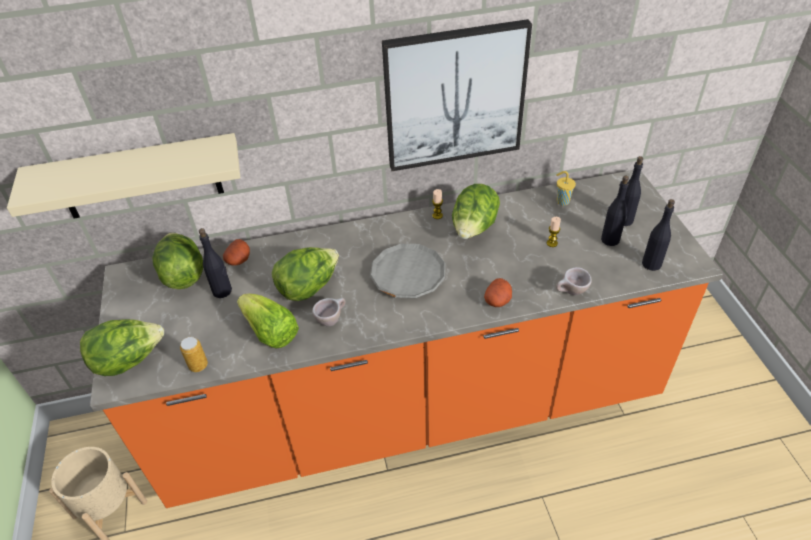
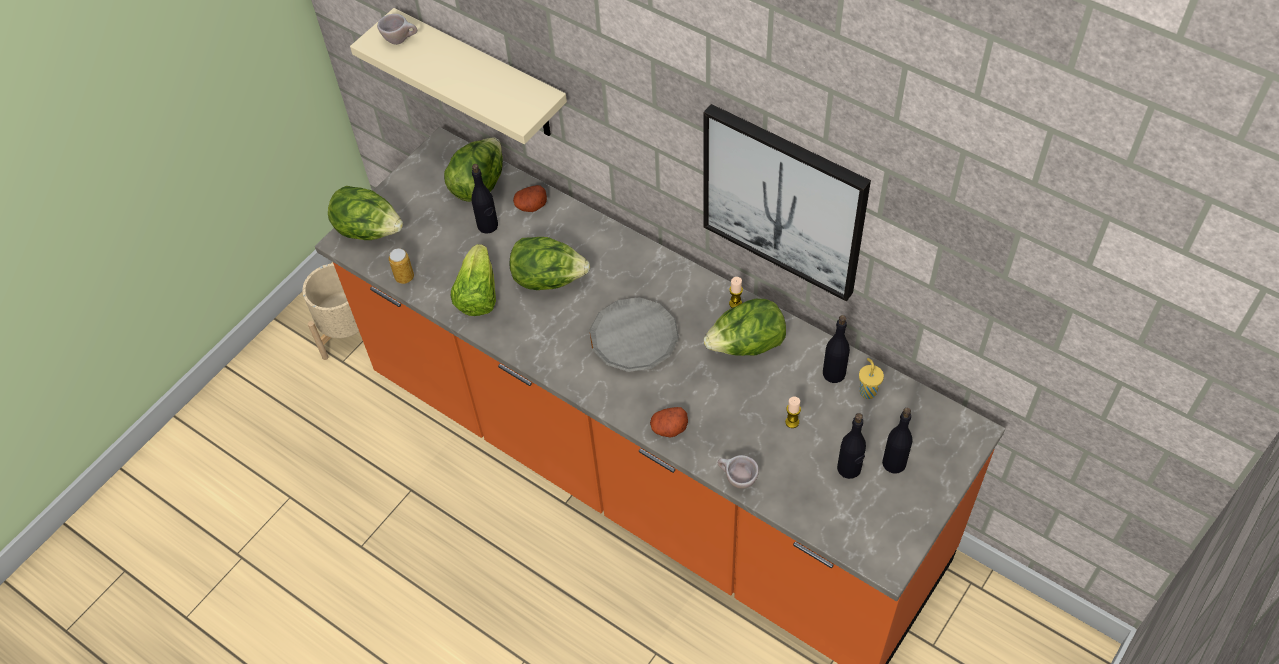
camera: 50 degrees right, 10 degrees up
beige cup [312,298,346,326] -> beige cup moved to [377,14,417,45]
black bottle [642,199,675,271] -> black bottle moved to [823,315,850,383]

